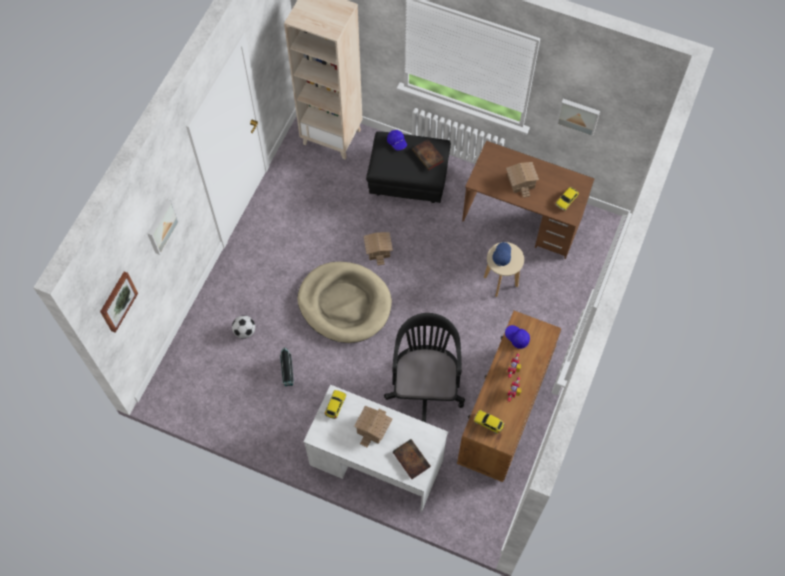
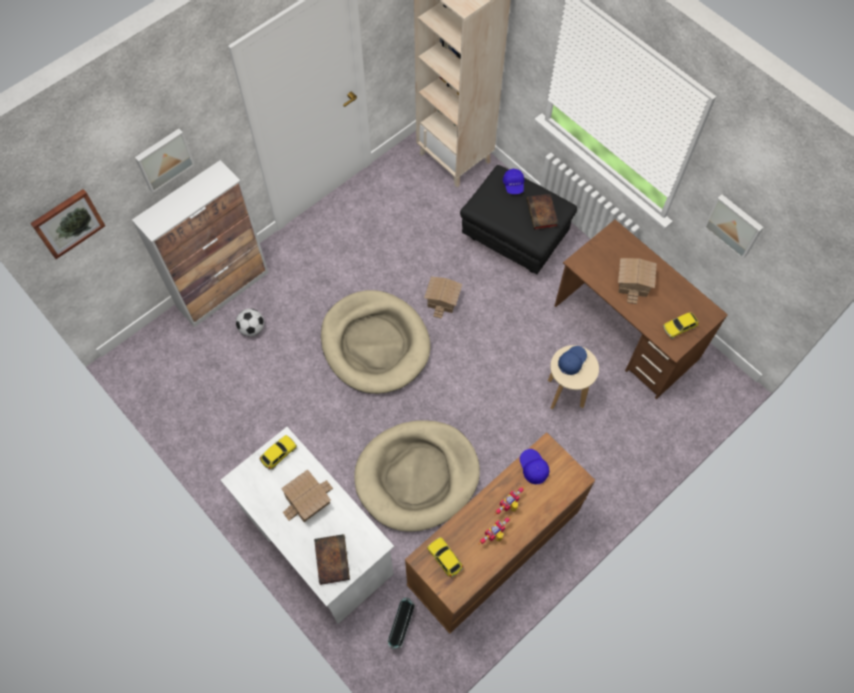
camera: 25 degrees right, 0 degrees up
toy house [280,347,294,386] -> toy house moved to [387,597,415,649]
black office chair [384,313,465,423] -> beige dog bed [354,420,480,532]
none -> cabinet [132,160,269,327]

